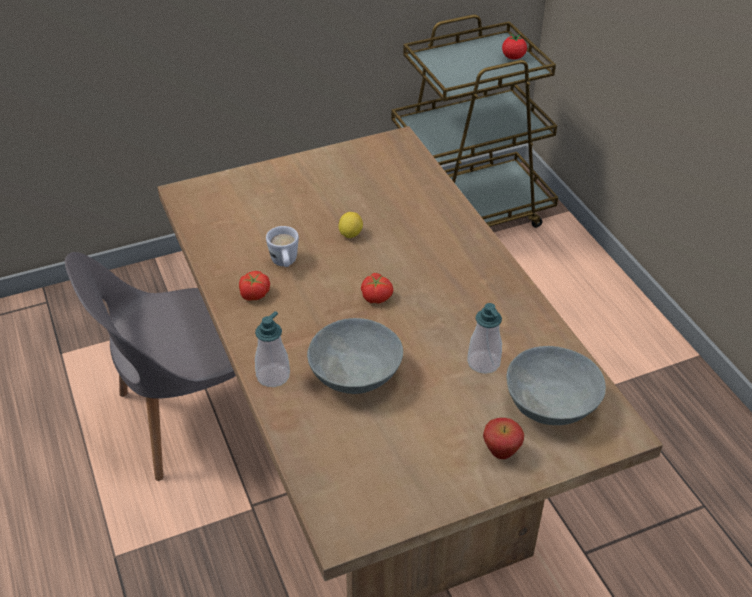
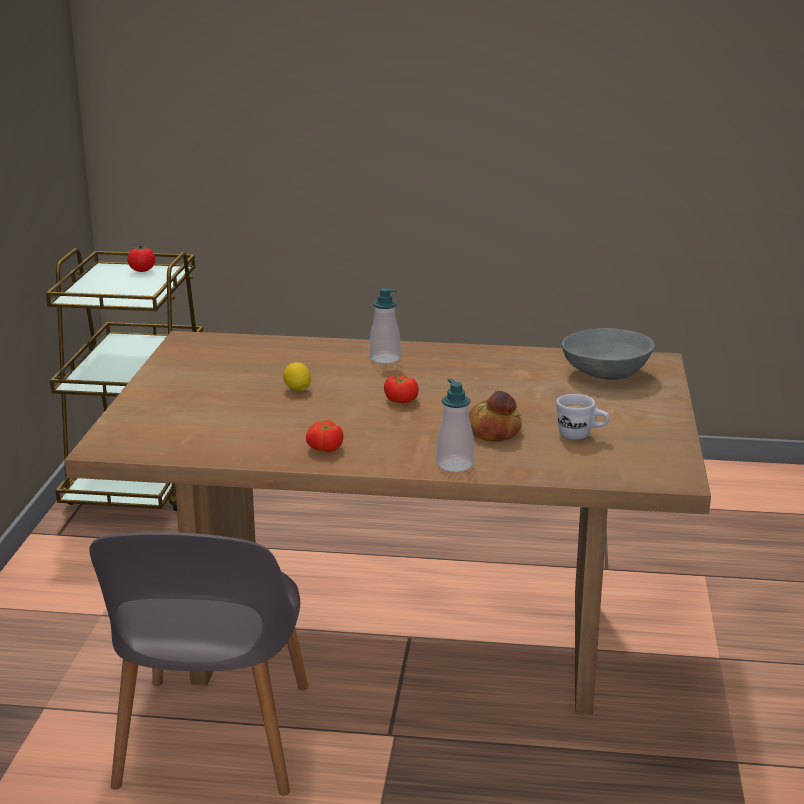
camera: 60 degrees left, 20 degrees down
white mug [266,226,299,267] -> white mug moved to [556,394,609,440]
grey bowl [307,318,403,394] -> bread [469,391,522,442]
soap dispenser [467,303,502,374] -> soap dispenser moved to [370,288,401,364]
apple [483,418,524,459] -> none

